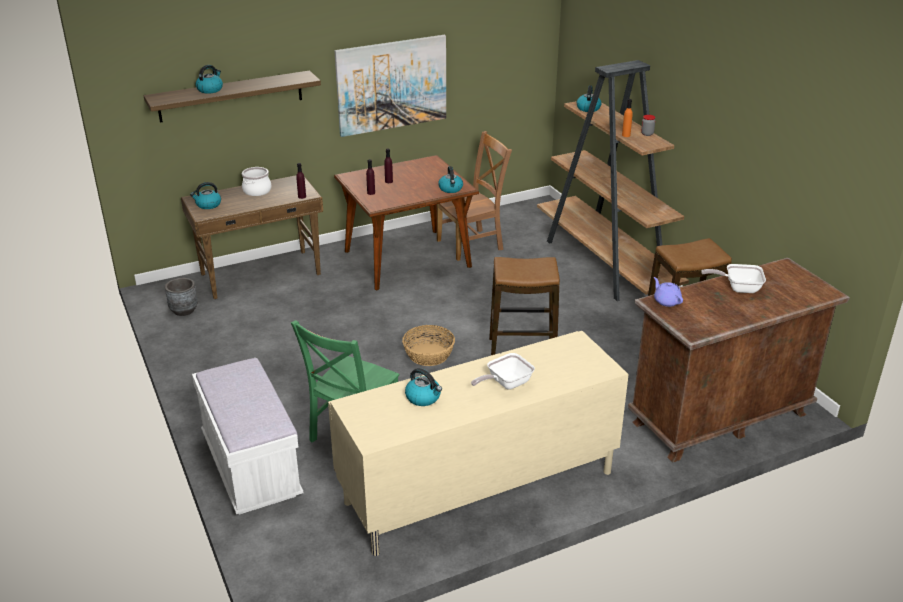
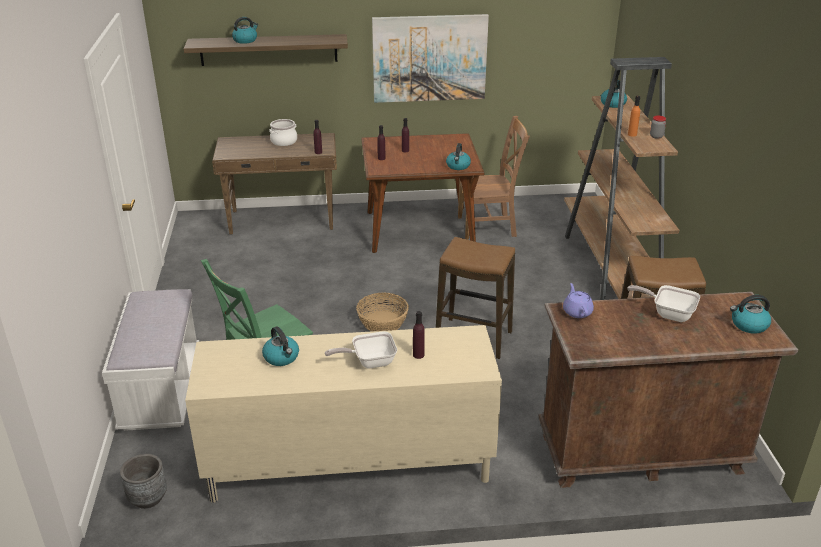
camera: 20 degrees right, 0 degrees up
grey planter [165,278,198,316] -> grey planter moved to [120,454,167,509]
kettle [190,182,221,209] -> kettle moved to [730,295,771,334]
none -> purple bottle [413,311,425,359]

